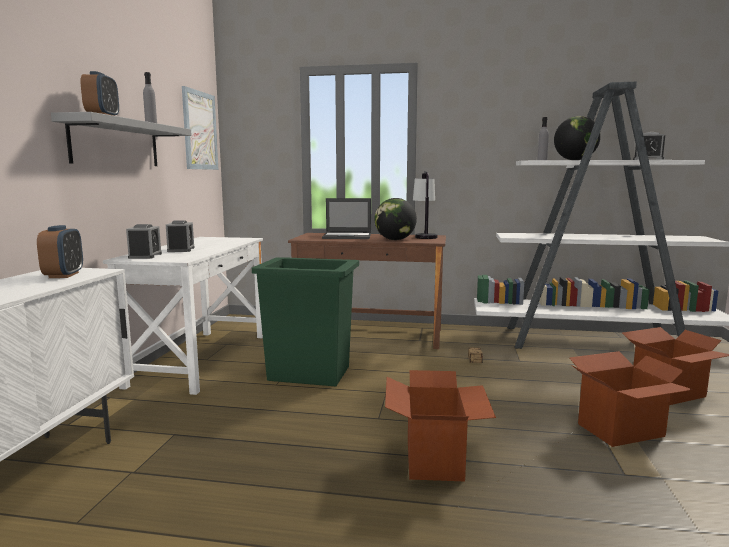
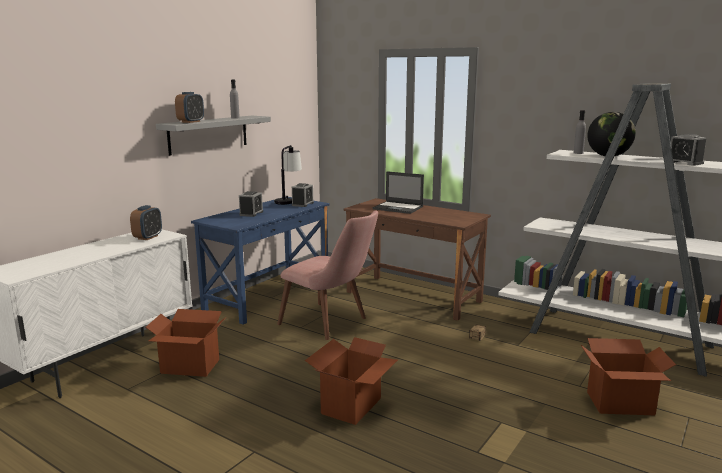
camera: 25 degrees right, 5 degrees up
white desk [103,237,263,395] -> blue desk [191,197,330,325]
alarm clock [126,224,162,259] -> alarm clock moved to [292,183,314,207]
picture [182,86,218,170] -> none
green trash can [252,257,359,386] -> pink chair [277,211,378,340]
globe [374,198,417,240] -> none
table lamp [413,171,438,239] -> table lamp moved to [274,145,302,205]
cardboard box [569,351,694,447] -> cardboard box moved to [146,309,225,377]

